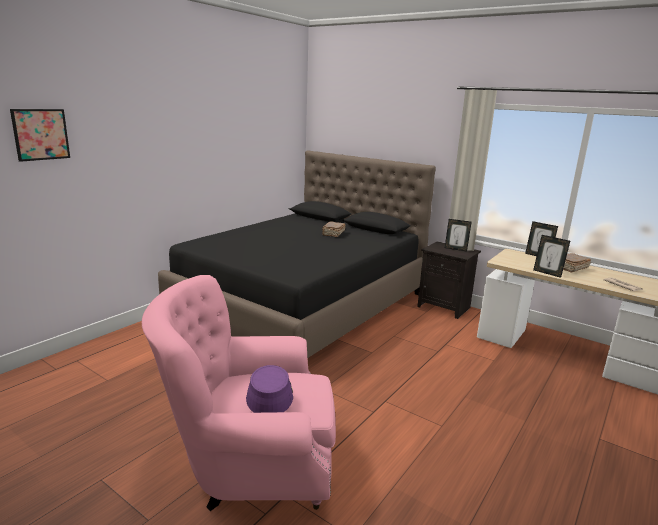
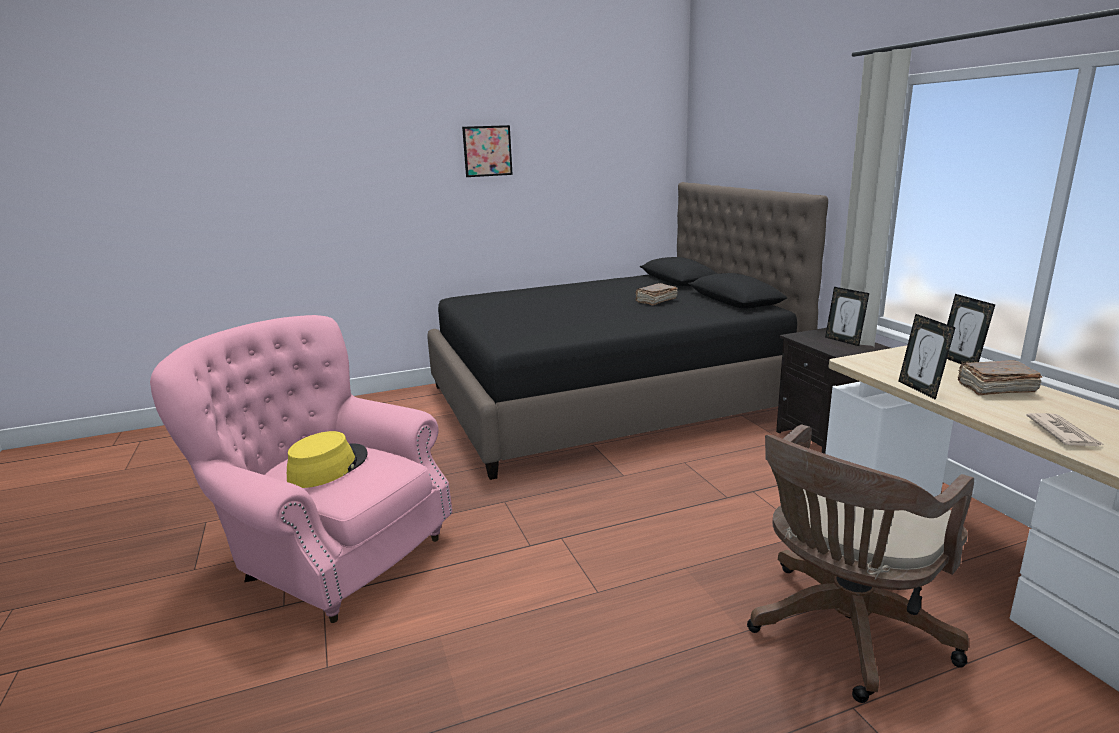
camera: 35 degrees right, 0 degrees up
picture [10,109,70,162] -> picture moved to [462,125,513,177]
purple hat [246,365,293,413] -> yellow hat [287,431,367,488]
none -> brown office chair [747,424,974,703]

